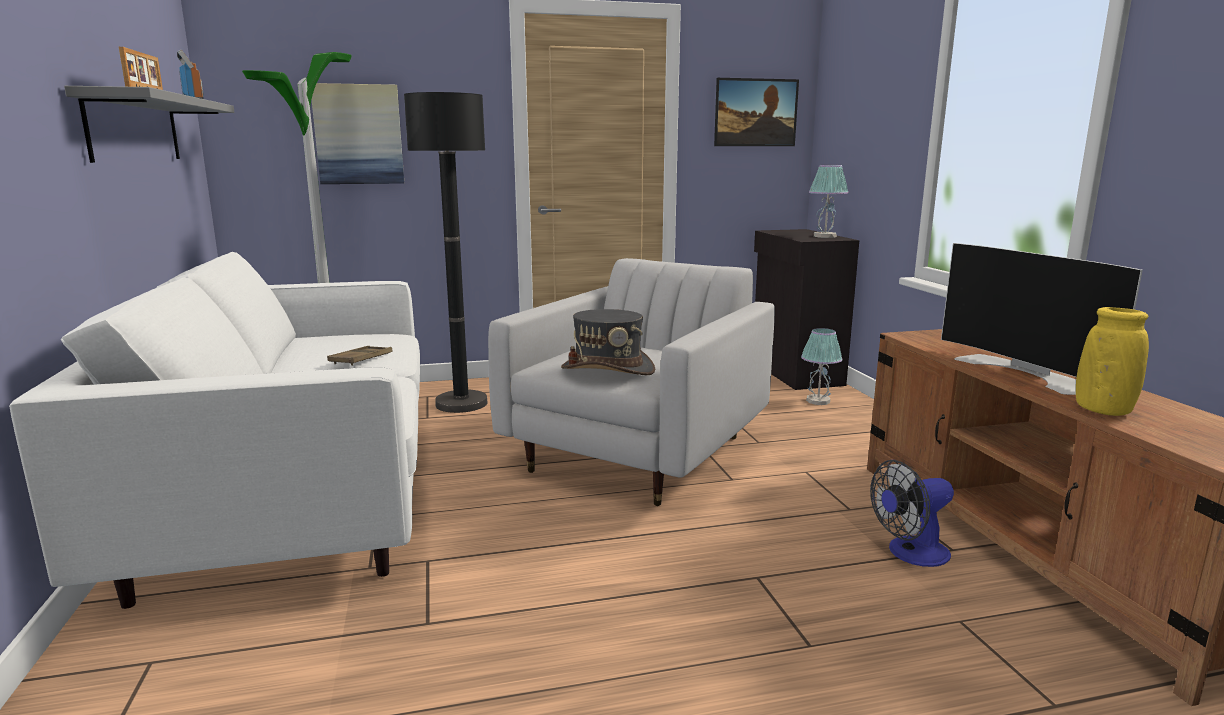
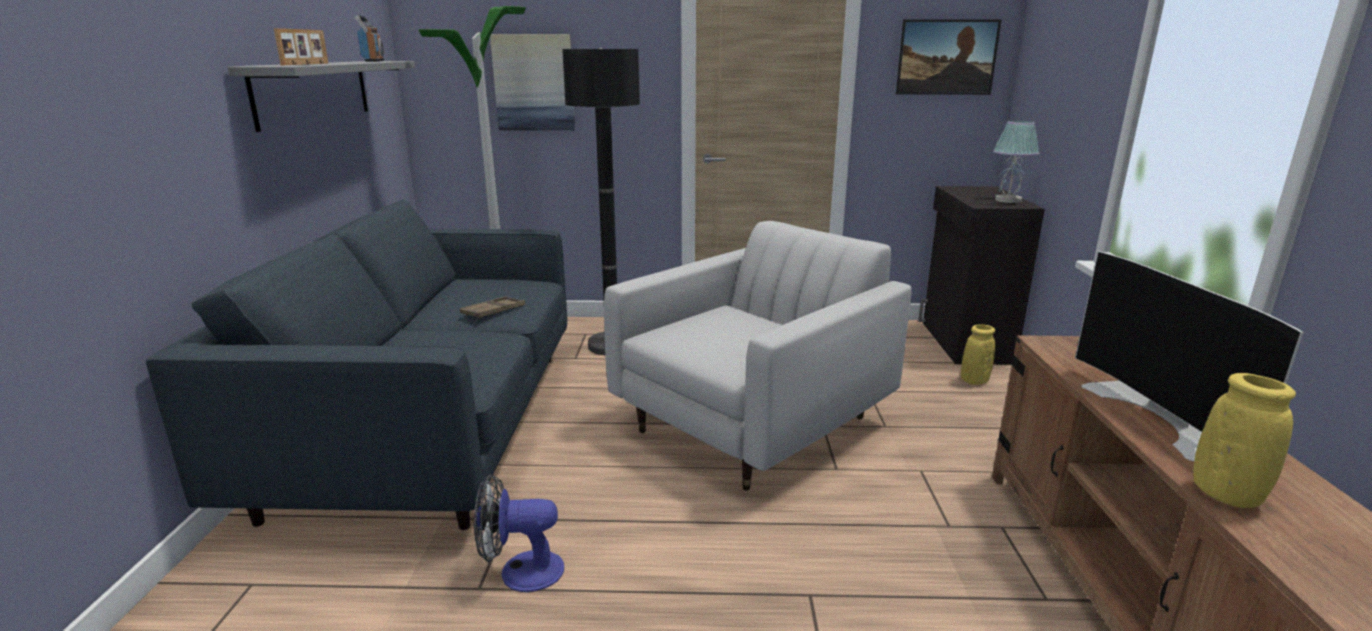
camera: 15 degrees right, 5 degrees up
white sofa [9,252,420,609] -> blue sofa [146,199,567,530]
grey hat [561,309,655,375] -> none
table lamp [801,328,843,405] -> yellow vase [961,325,995,385]
fan [870,460,954,567] -> fan moved to [474,474,564,592]

